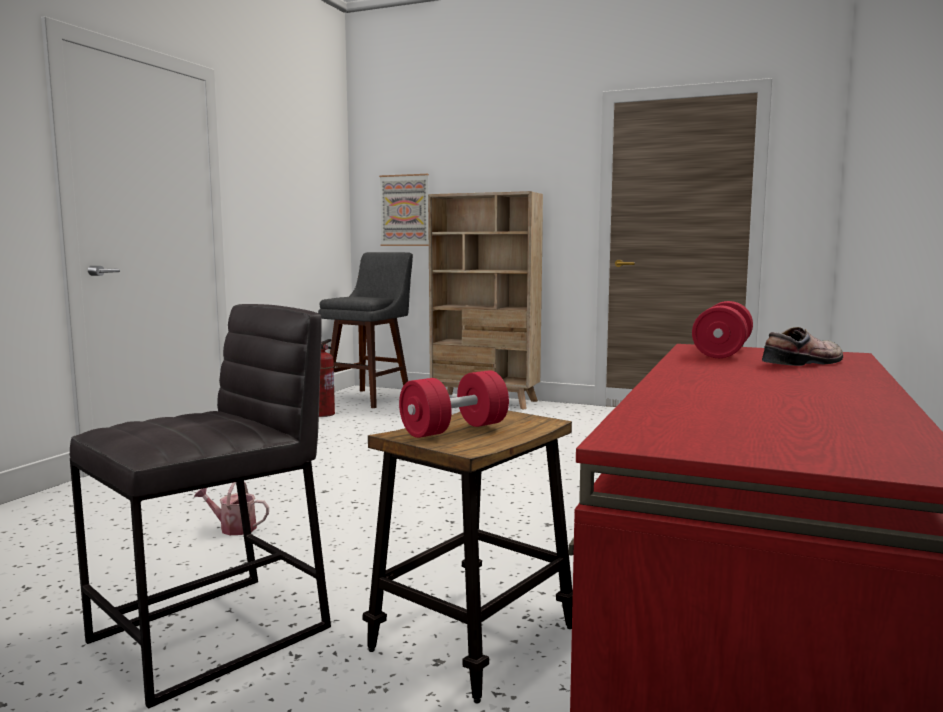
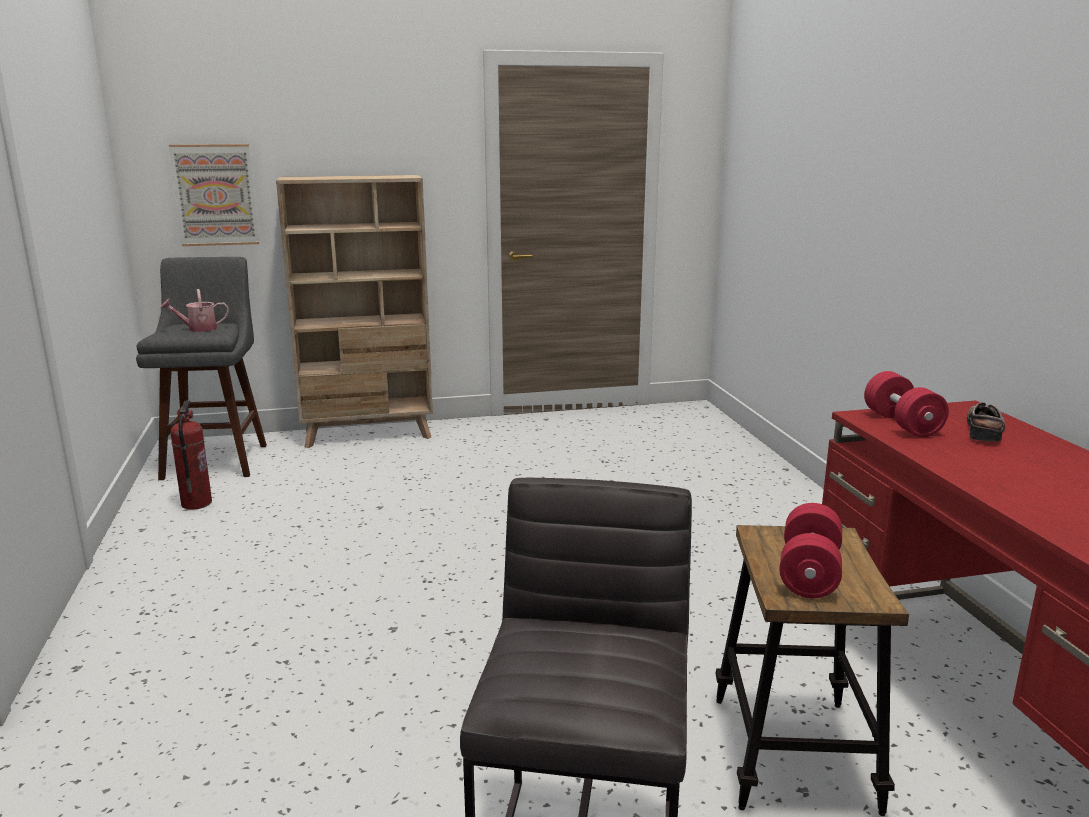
camera: 35 degrees left, 10 degrees up
watering can [194,482,269,535] -> watering can moved to [160,289,229,332]

